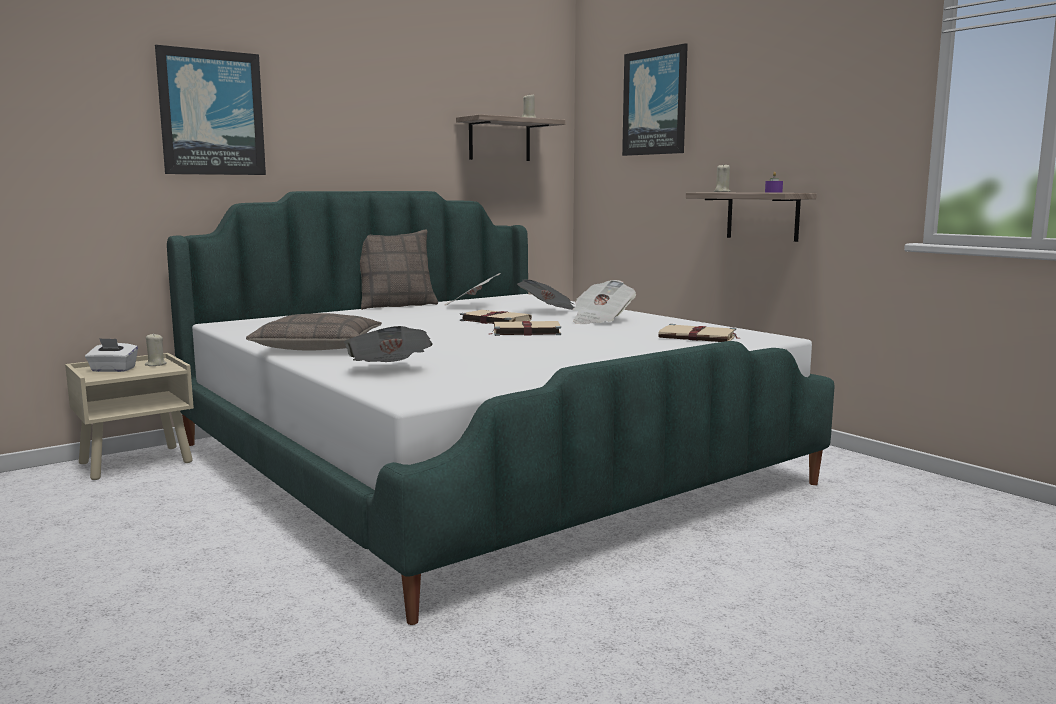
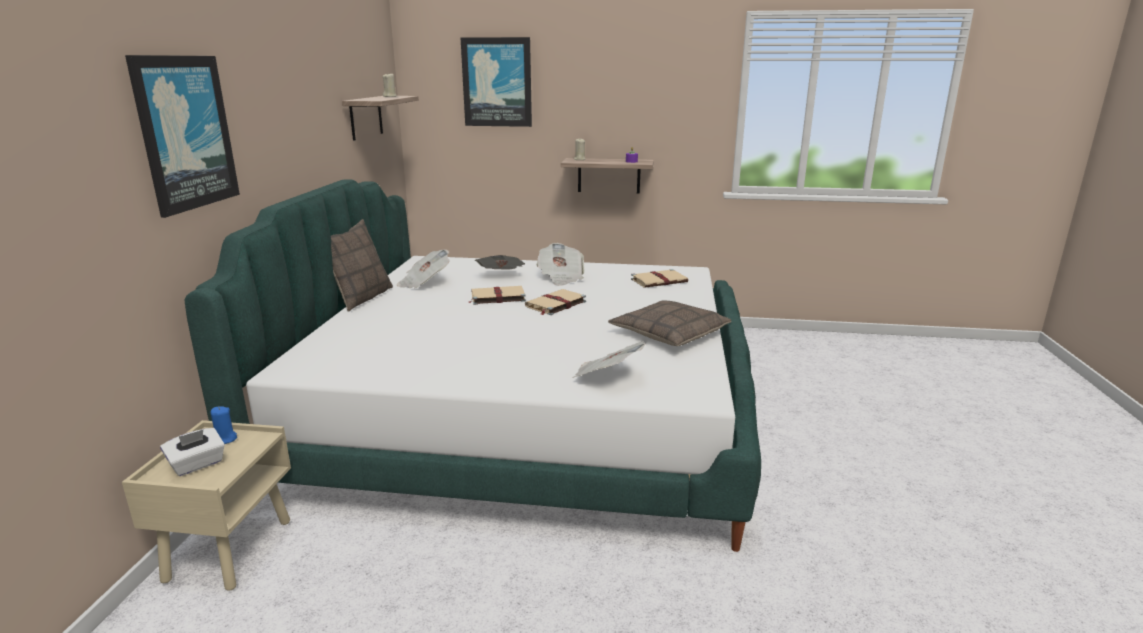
camera: 45 degrees left, 10 degrees up
beige candle [145,333,167,366] -> blue candle [211,406,237,444]
pillow [246,313,382,351] -> pillow moved to [608,300,731,346]

